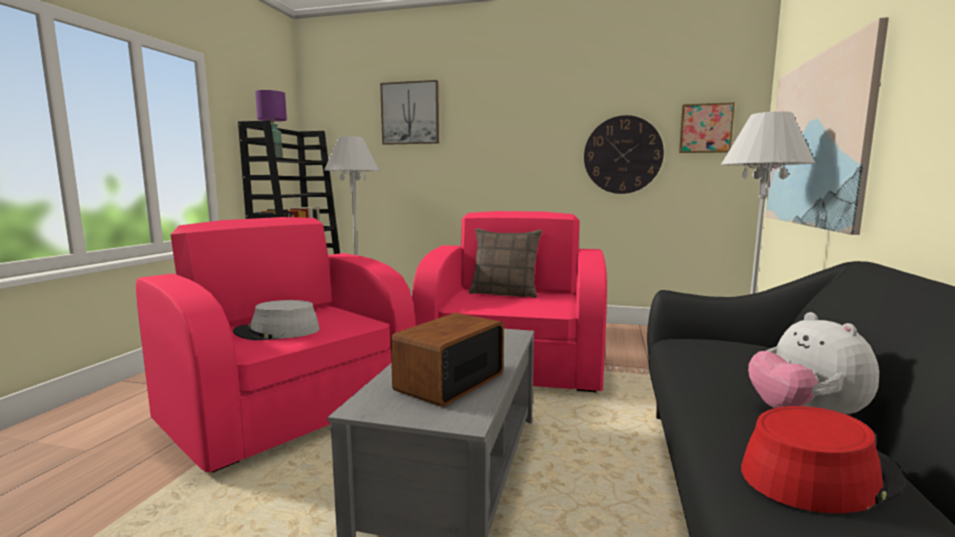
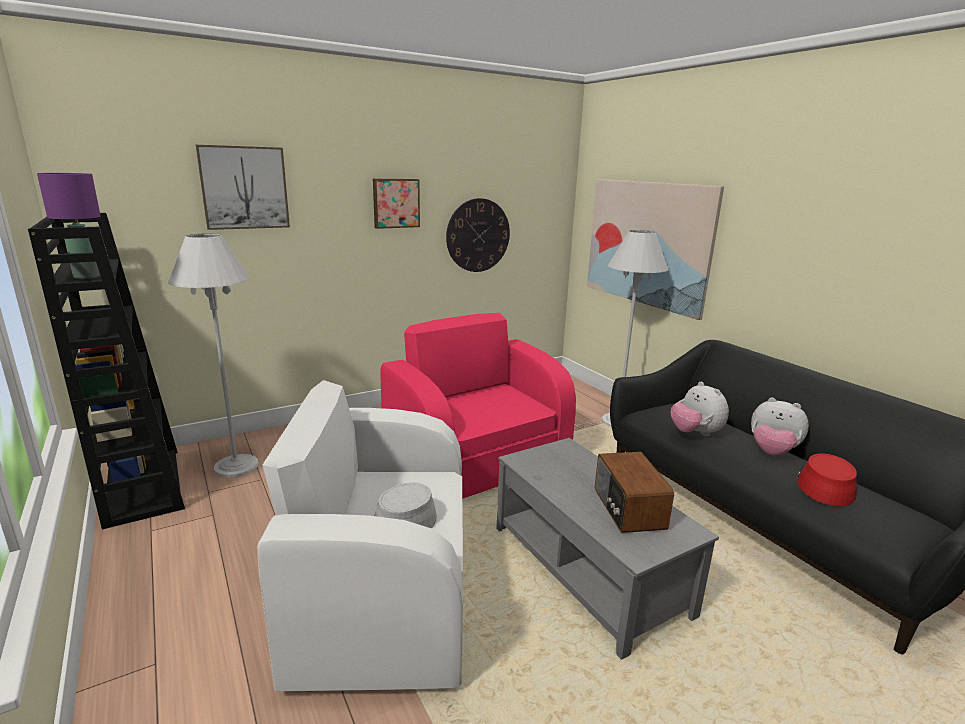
camera: 45 degrees left, 10 degrees up
pink armchair [136,217,415,473] -> white armchair [257,380,463,691]
pillow [469,228,542,298] -> none
picture [679,102,735,153] -> picture moved to [373,179,420,229]
none -> plush toy [671,382,729,436]

